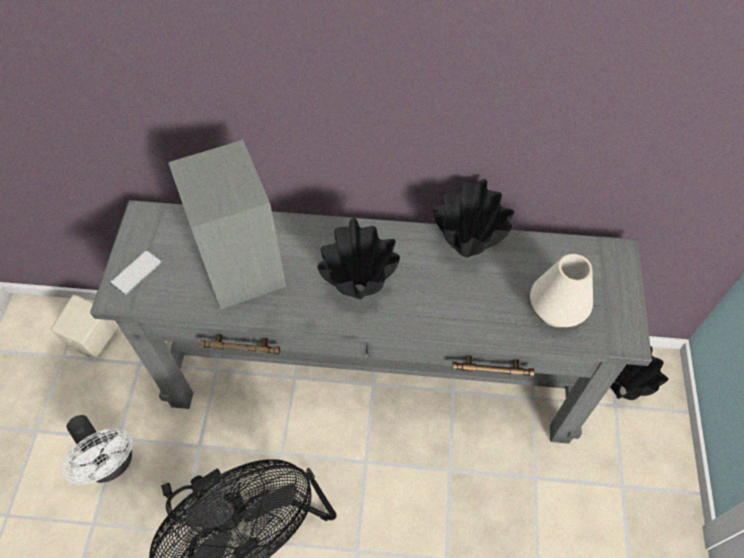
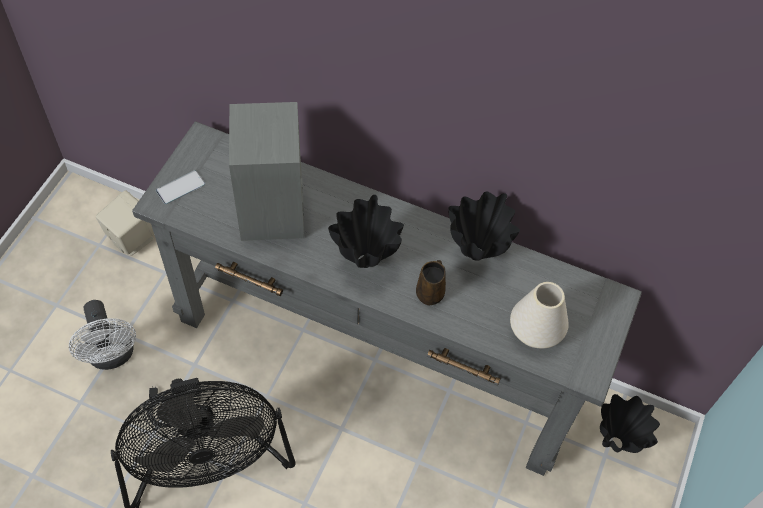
camera: 15 degrees right, 0 degrees up
none -> brown mug [416,260,446,305]

